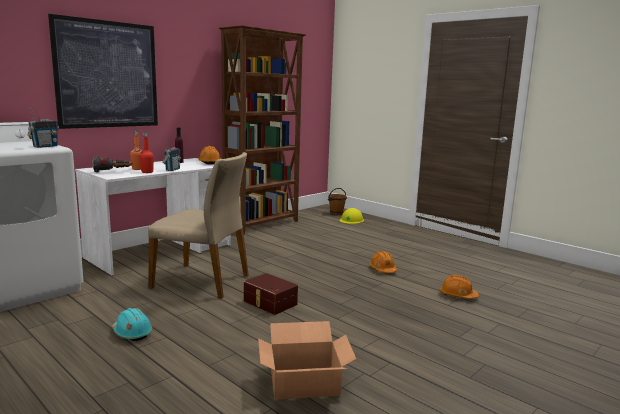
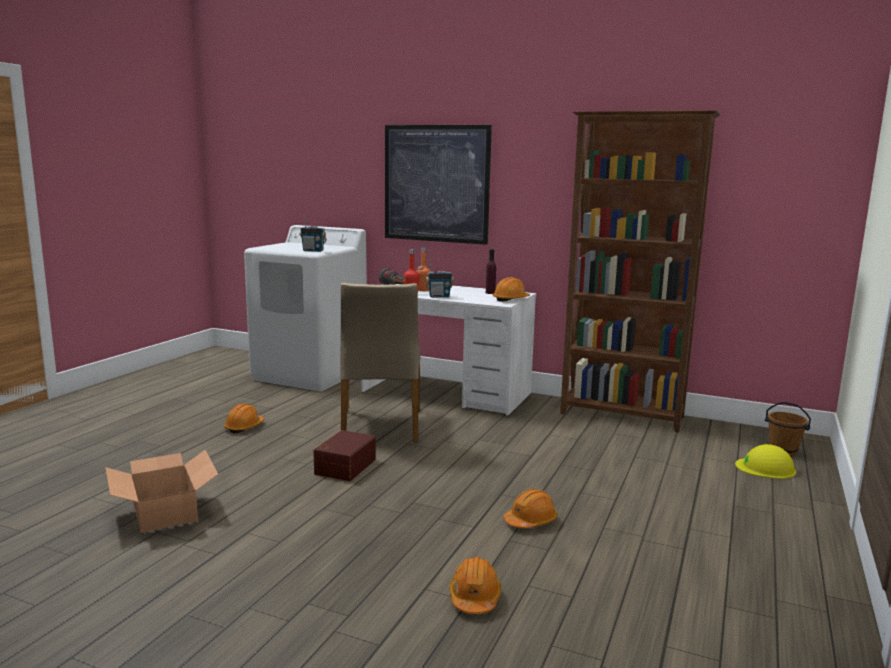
camera: 70 degrees right, 0 degrees up
turquoise hard hat [112,308,153,341] -> orange hard hat [224,403,264,433]

